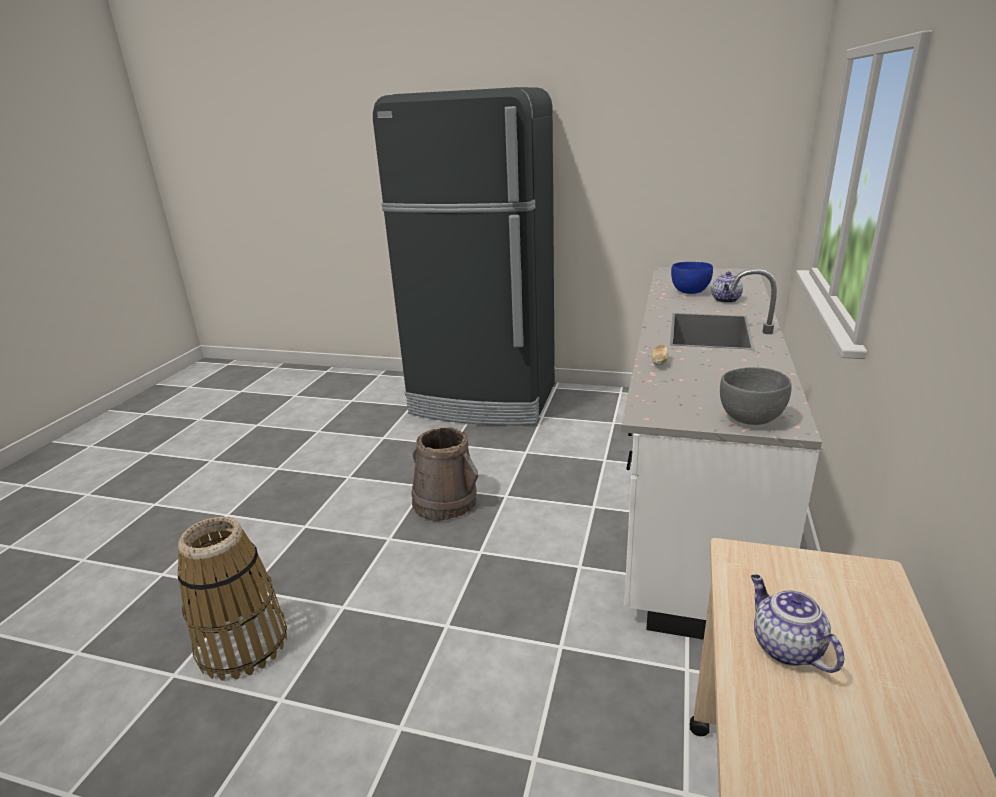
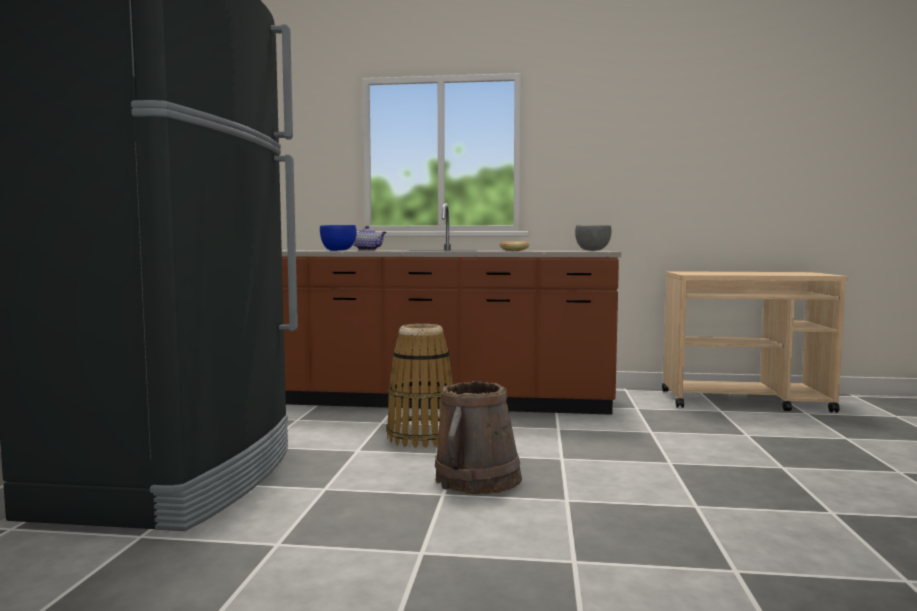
camera: 100 degrees left, 20 degrees down
basket [178,517,287,681] -> basket moved to [386,324,454,448]
white counter [621,267,822,640] -> brown counter [282,204,621,415]
teapot [751,574,845,673] -> none

